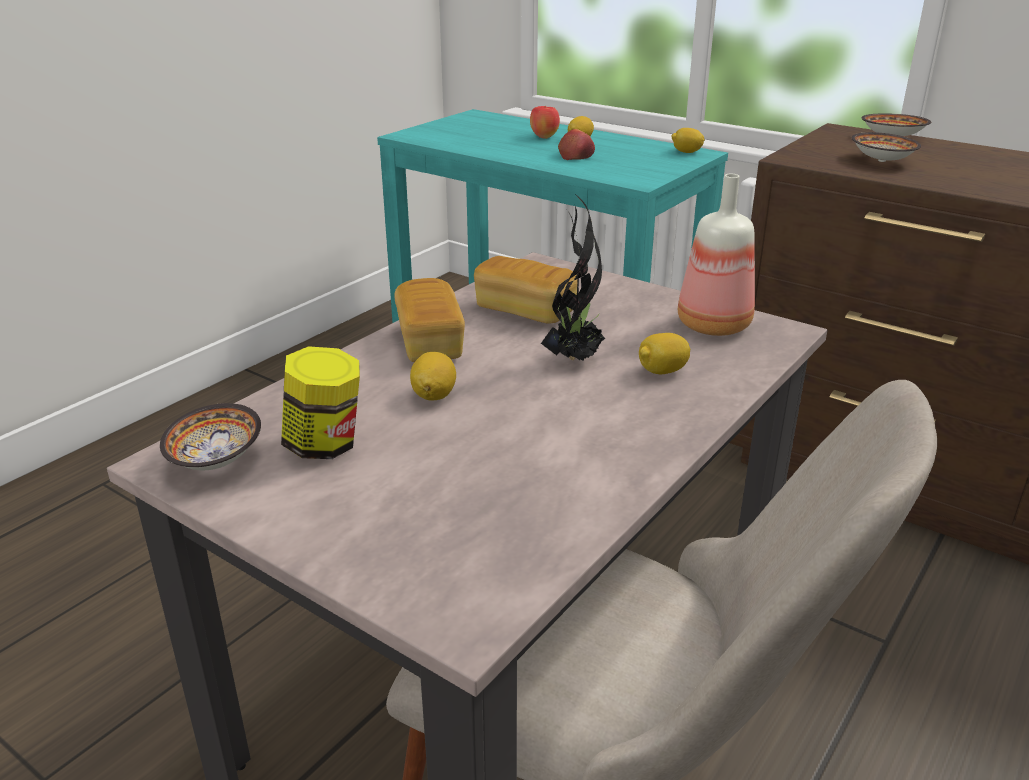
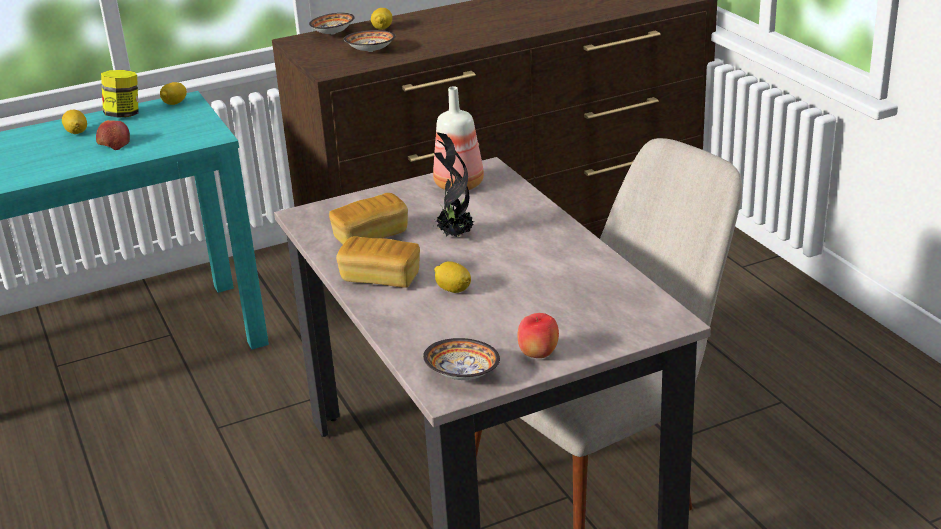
camera: 60 degrees left, 0 degrees up
jar [281,346,360,459] -> jar moved to [101,70,139,118]
apple [530,106,560,139] -> apple moved to [517,313,559,358]
lemon [639,333,690,374] -> lemon moved to [371,8,392,30]

